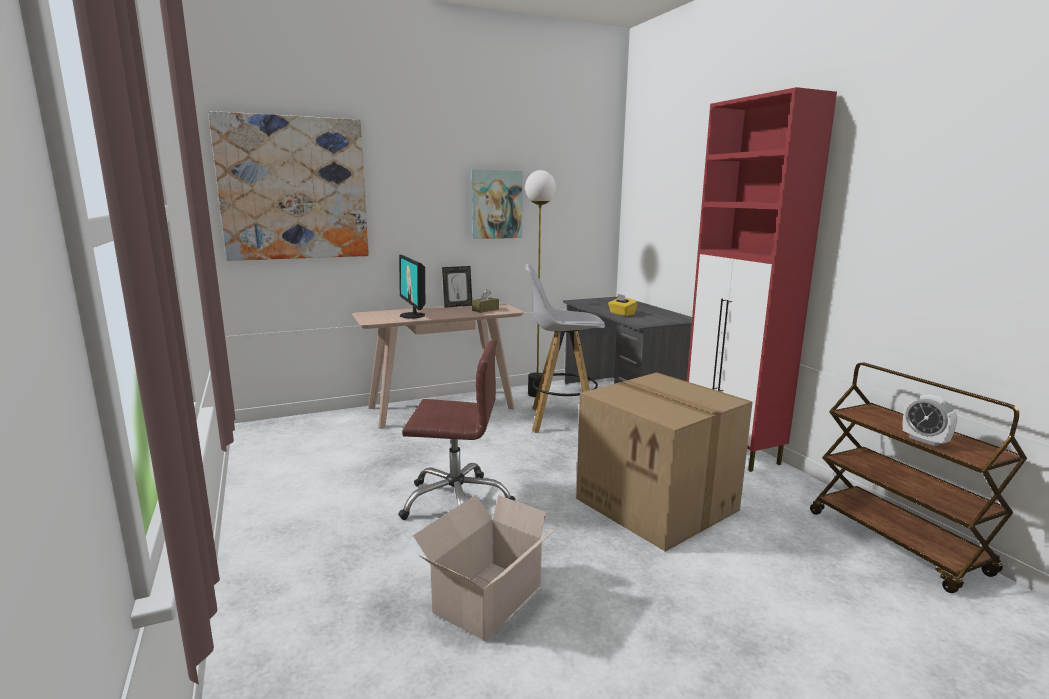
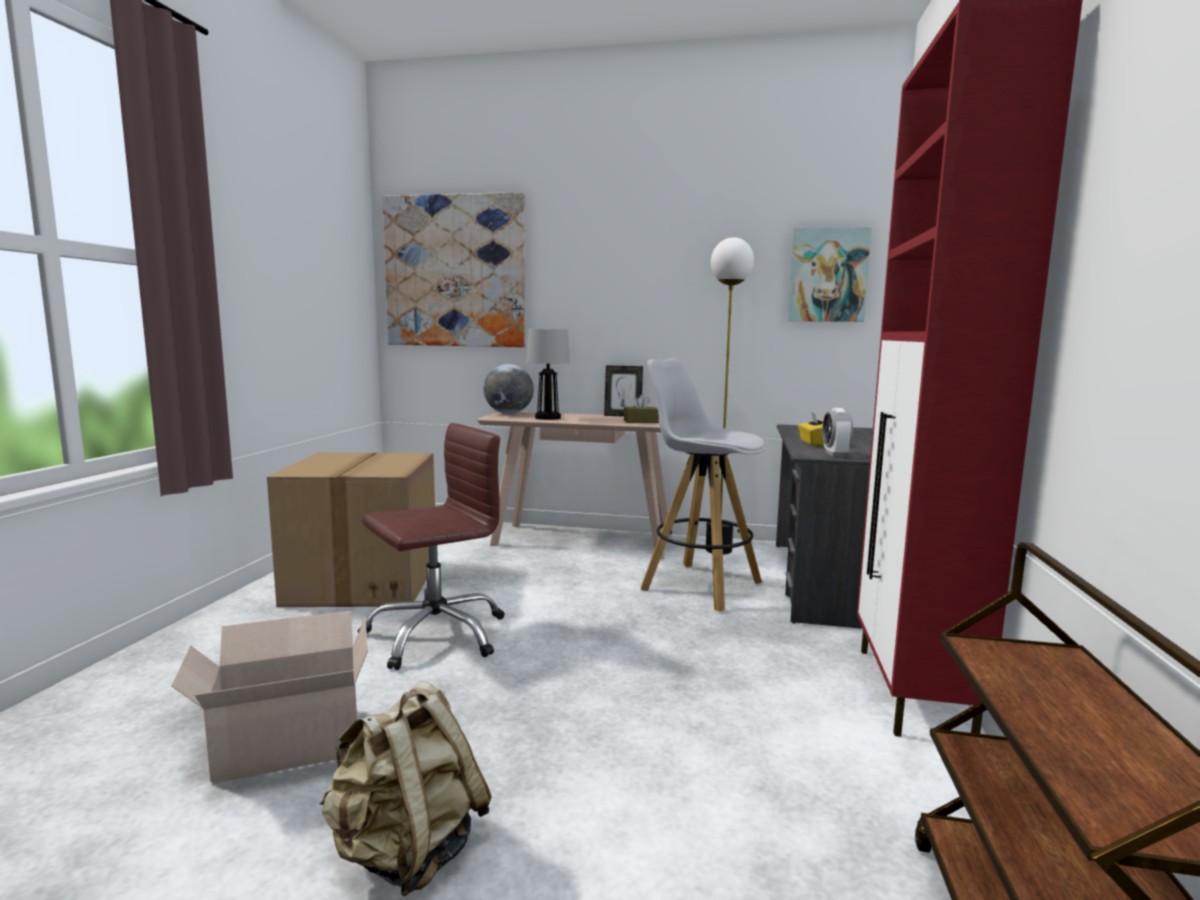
camera: 35 degrees right, 5 degrees down
brown office chair [398,339,515,520] -> brown office chair turned 75 degrees counterclockwise [358,423,505,670]
monitor [399,255,425,319] -> table lamp [526,329,570,420]
picture [470,169,522,239] -> picture moved to [788,227,872,322]
cardboard box [576,373,752,552] -> cardboard box moved to [267,452,435,607]
alarm clock [903,395,957,446] -> alarm clock moved to [822,408,853,457]
none -> beige backpack [320,680,492,896]
none -> globe [484,364,534,414]

